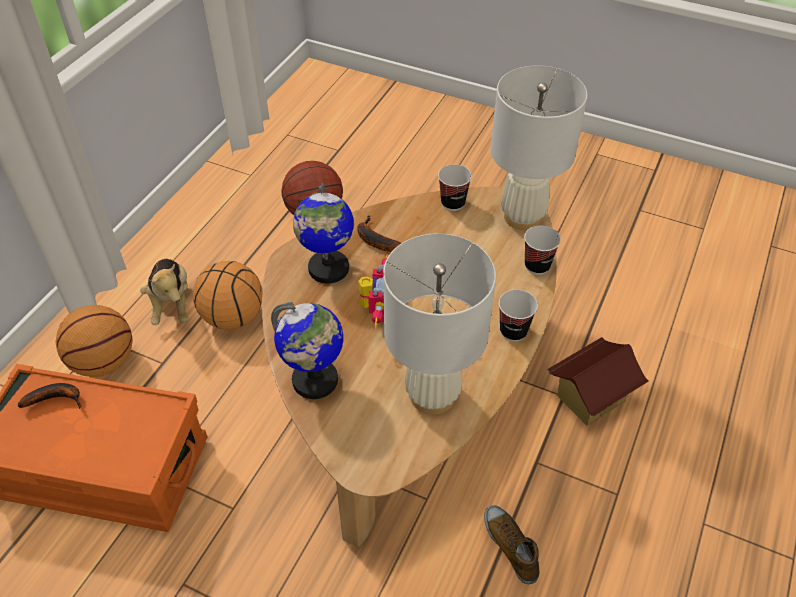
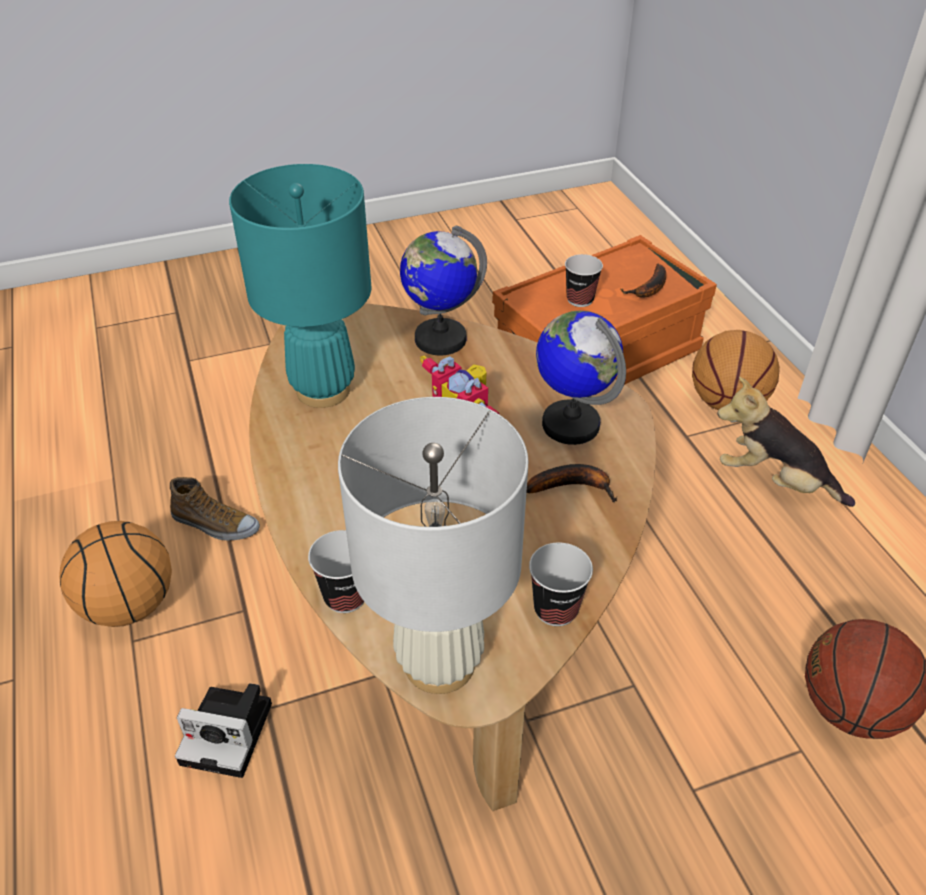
camera: 135 degrees right, 5 degrees down
basketball [193,261,263,330] -> basketball moved to [59,521,172,627]
white table lamp [383,233,496,415] -> turquoise table lamp [229,164,371,408]
cup [499,290,538,341] -> cup moved to [565,254,603,307]
toy house [547,337,649,426] -> camera [175,683,272,778]

